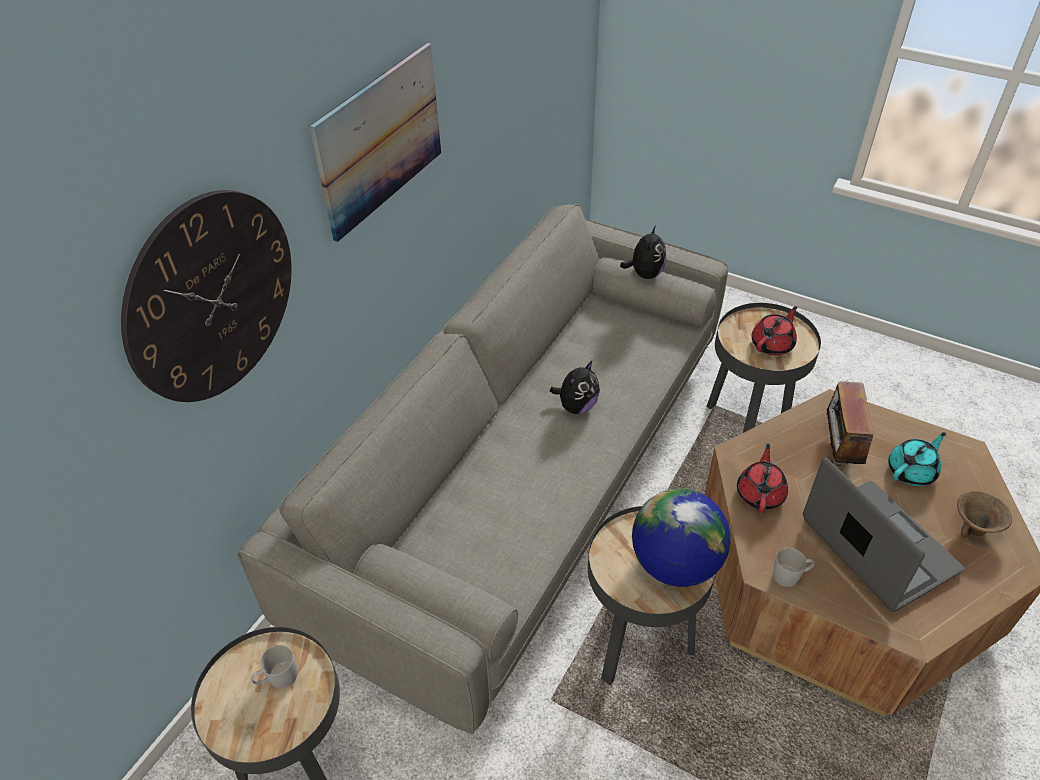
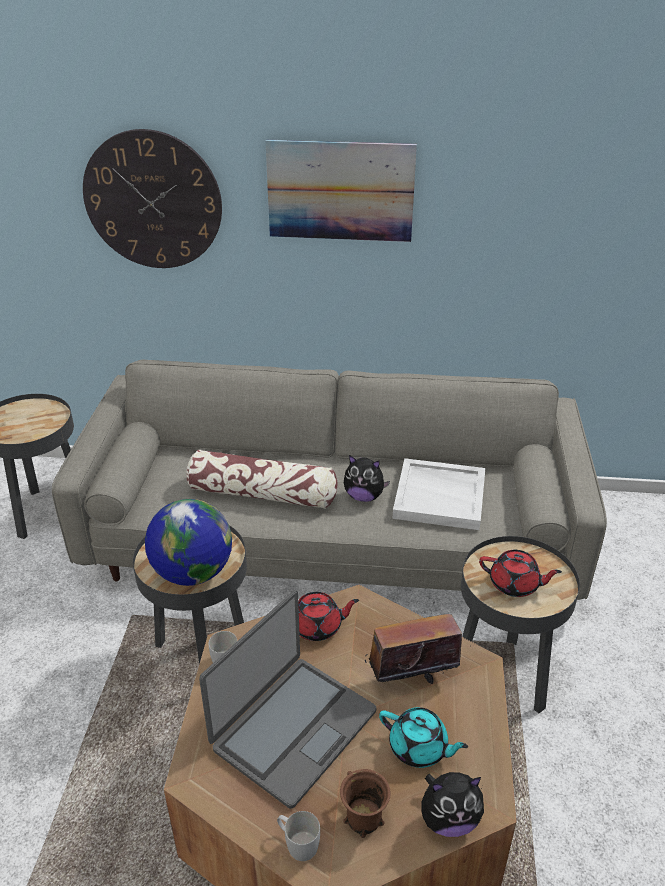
camera: 65 degrees right, 10 degrees down
white mug [251,645,297,688] -> white mug moved to [277,811,320,861]
plush toy [620,225,666,279] -> plush toy moved to [421,772,484,837]
brown bowl [957,491,1012,537] -> brown mug [340,769,391,838]
none -> pillow [186,450,338,509]
none -> white tray [393,458,485,530]

